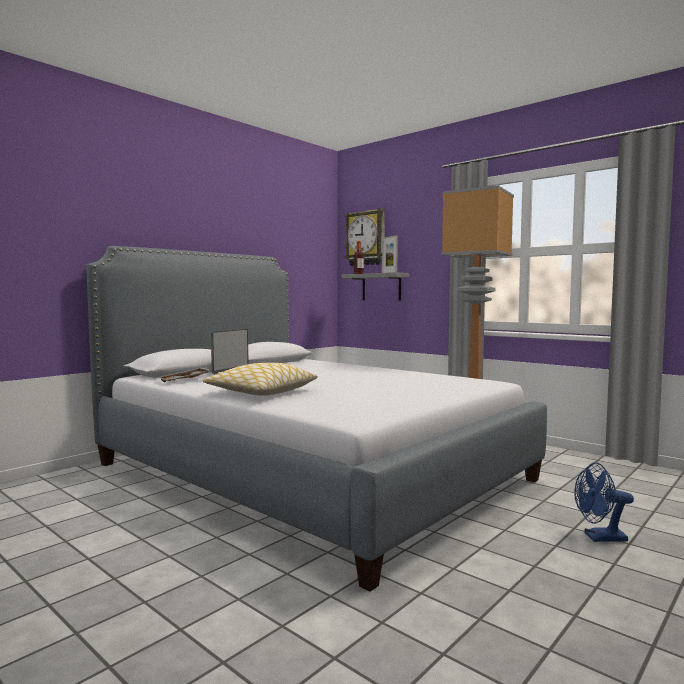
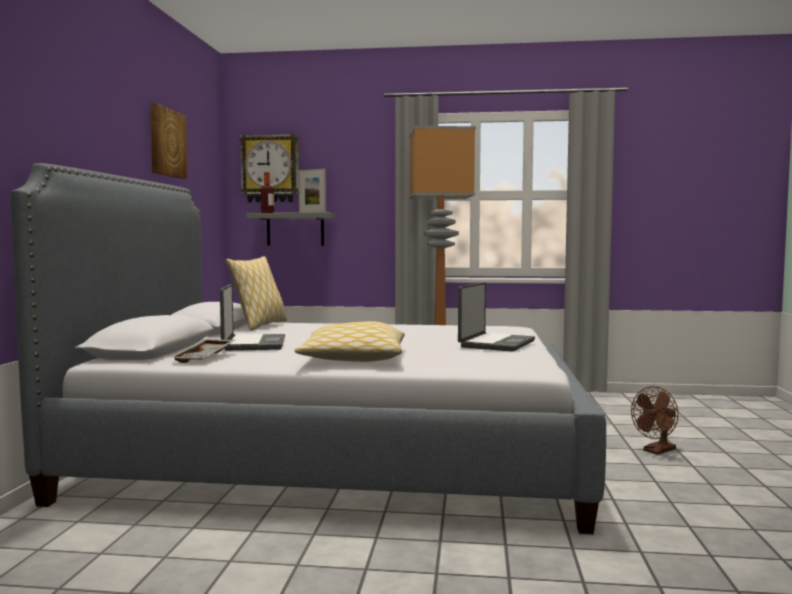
camera: 35 degrees left, 0 degrees up
blue fan [575,463,634,542] -> brown fan [631,386,679,455]
none -> picture [150,103,187,179]
none -> pillow [226,256,287,331]
none -> laptop [458,282,535,352]

